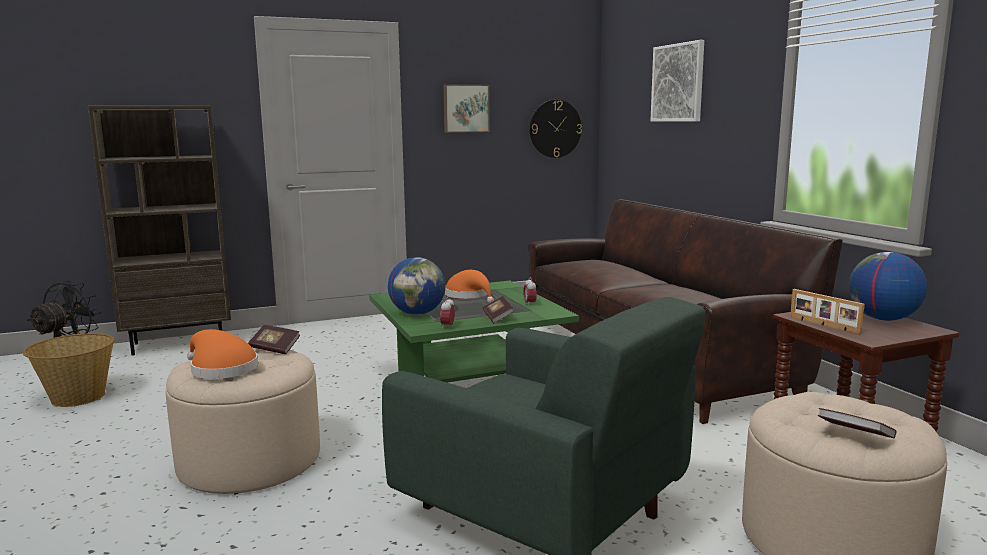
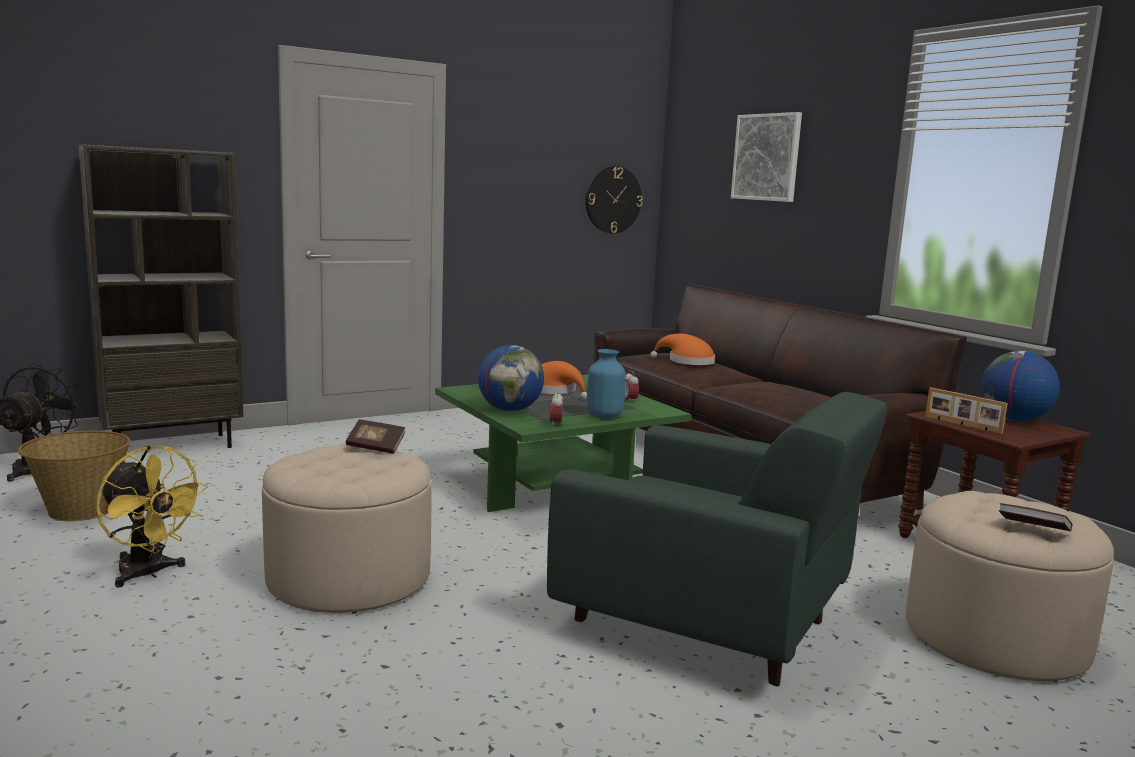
camera: 10 degrees left, 0 degrees up
orange hat [187,329,258,379] -> orange hat moved to [651,334,715,365]
picture [443,84,490,133] -> none
book [483,296,514,323] -> blue vase [587,349,626,418]
none -> yellow fan [96,446,208,588]

